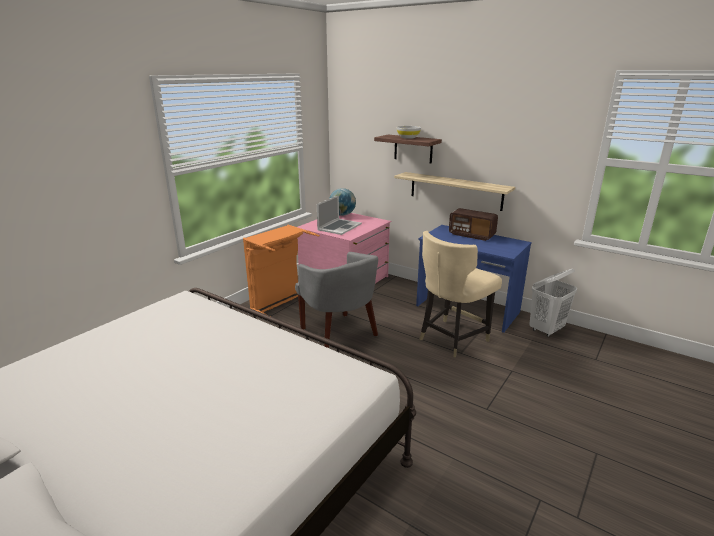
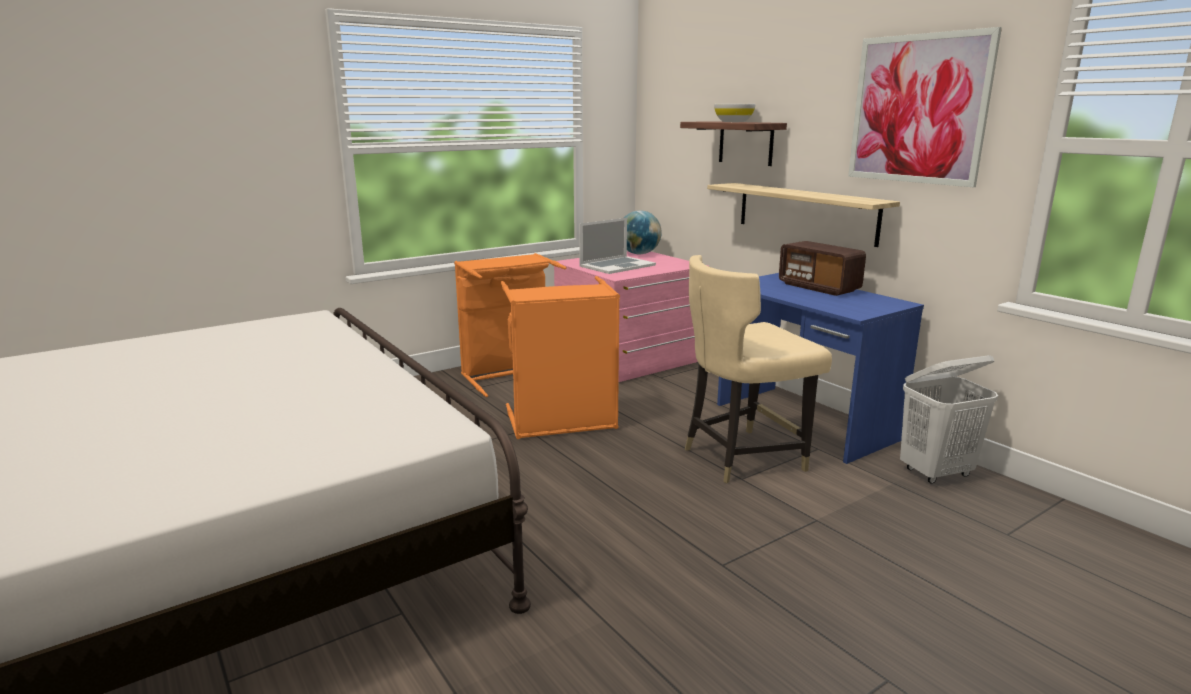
camera: 20 degrees right, 5 degrees down
grey armchair [295,252,378,348] -> orange laundry basket [501,276,620,439]
none -> picture [848,27,1002,187]

